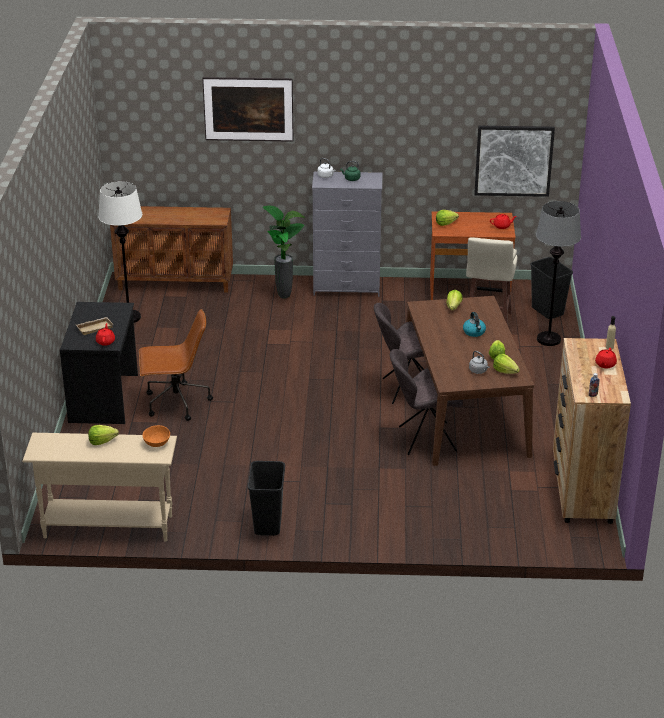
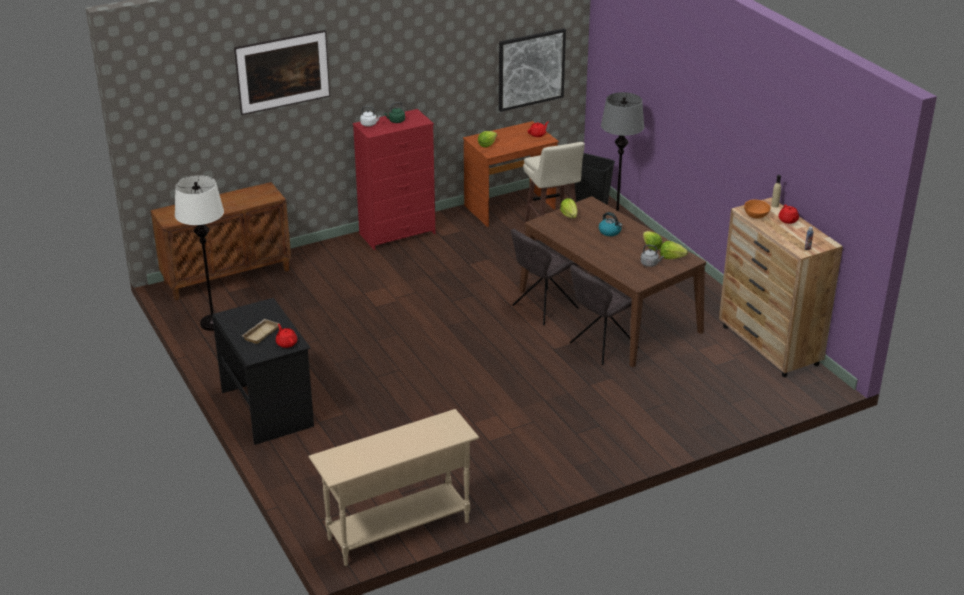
camera: 30 degrees left, 0 degrees up
lettuce [88,425,119,445] -> none
brown office chair [139,309,213,421] -> none
orange bowl [143,425,170,447] -> orange bowl moved to [744,199,771,219]
black trash can [248,461,285,536] -> none
potted plant [263,206,305,299] -> none
grey dresser [312,171,382,297] -> red dresser [353,109,436,250]

